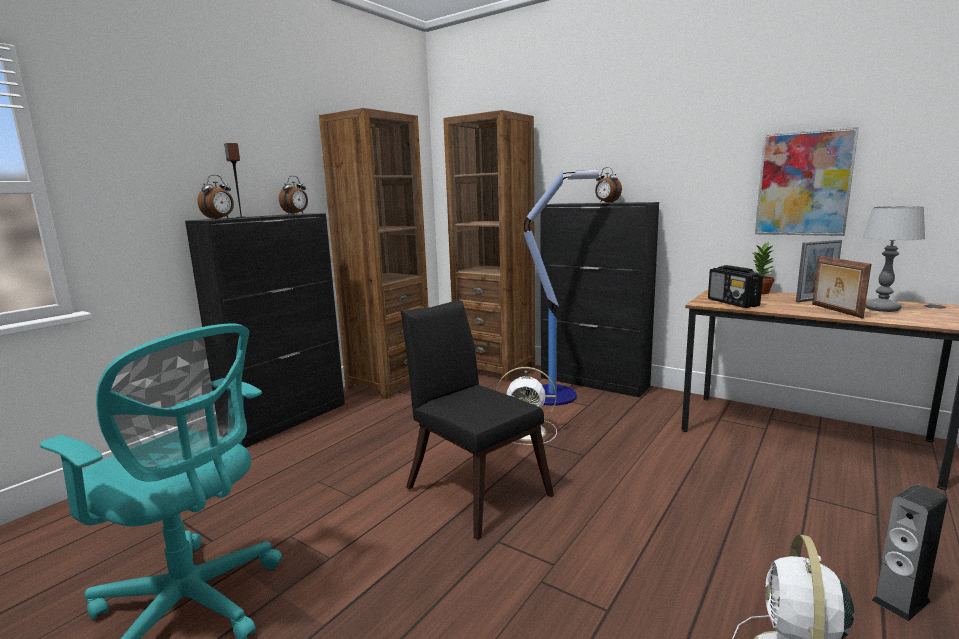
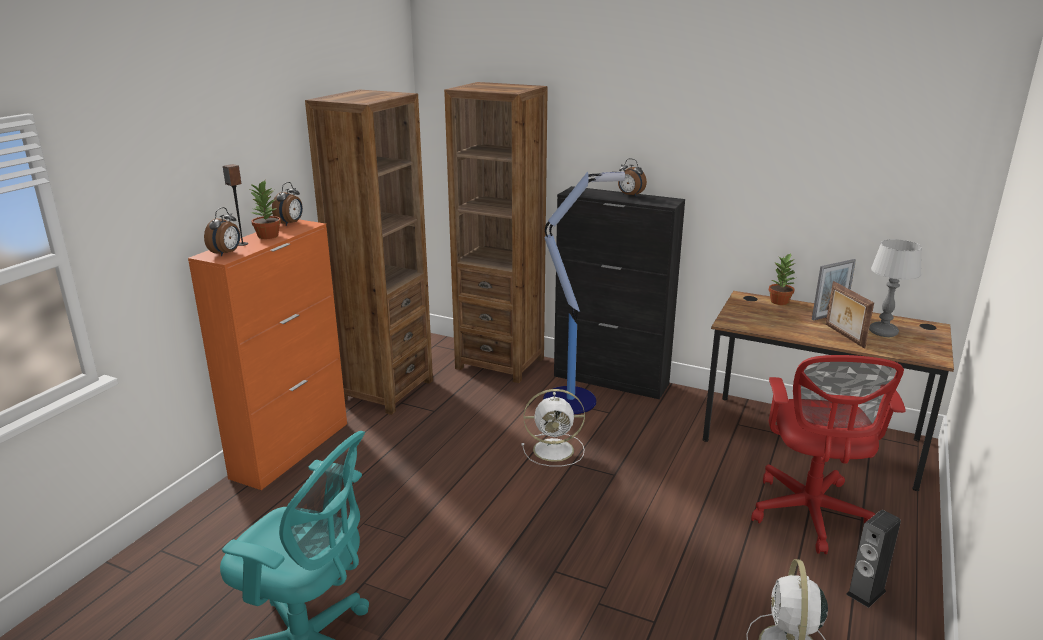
camera: 10 degrees left, 10 degrees up
black cabinet [185,213,345,448] -> orange cabinet [188,220,347,490]
black chair [401,300,554,540] -> none
radio [708,265,763,308] -> none
picture [755,127,859,236] -> none
none -> potted plant [249,180,281,239]
none -> red office chair [751,355,906,554]

